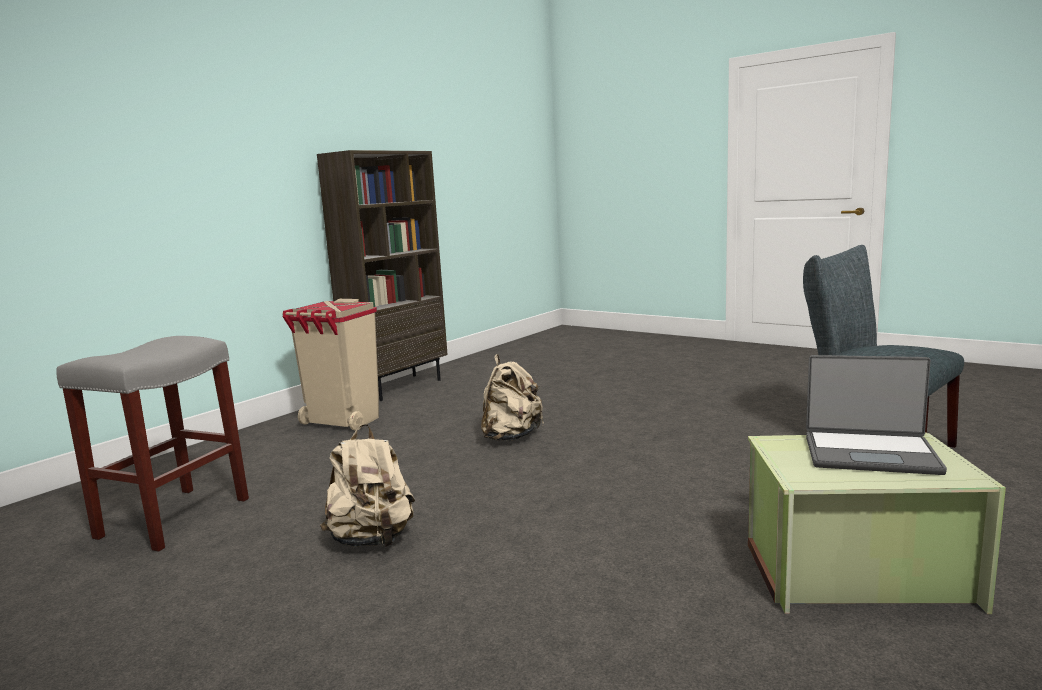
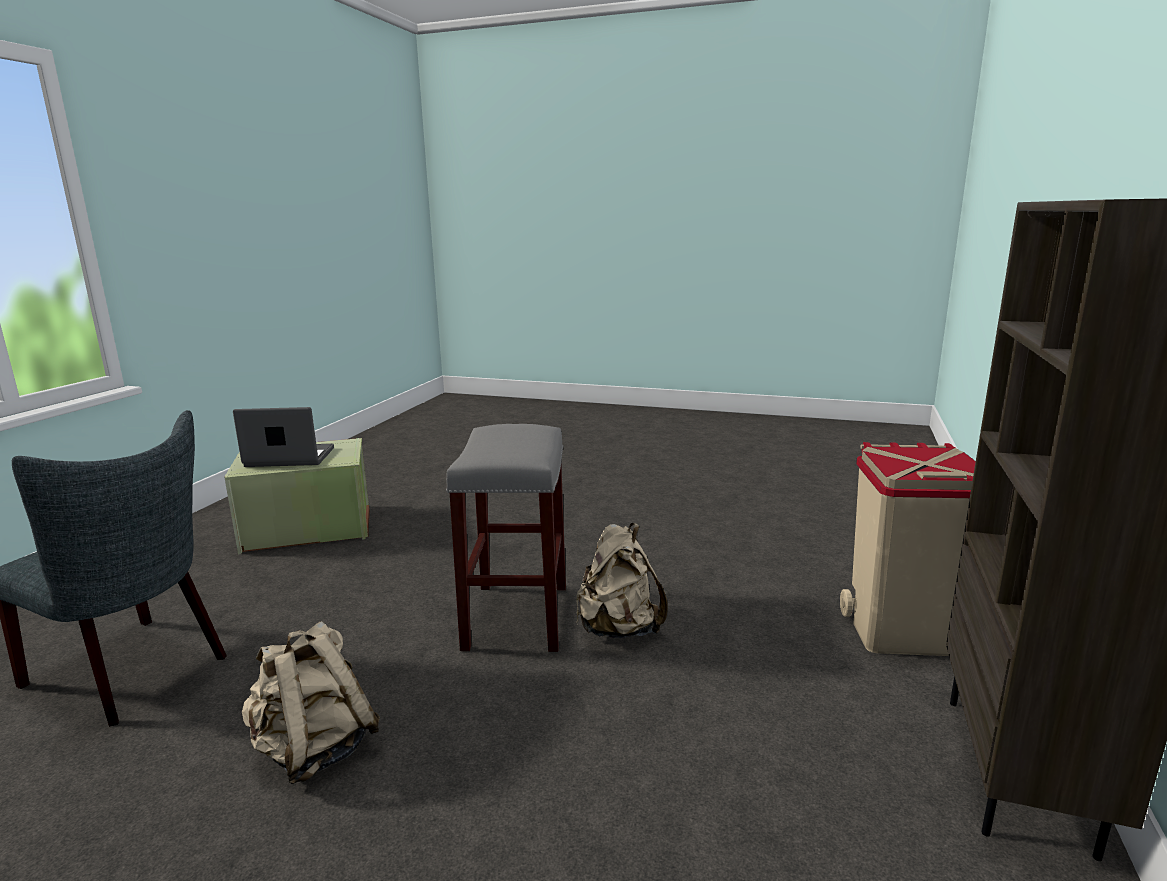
camera: 160 degrees right, 5 degrees up
grey stool [56,336,249,552] -> grey stool moved to [446,424,566,652]
beige backpack [320,424,415,547] -> beige backpack moved to [242,621,380,784]

